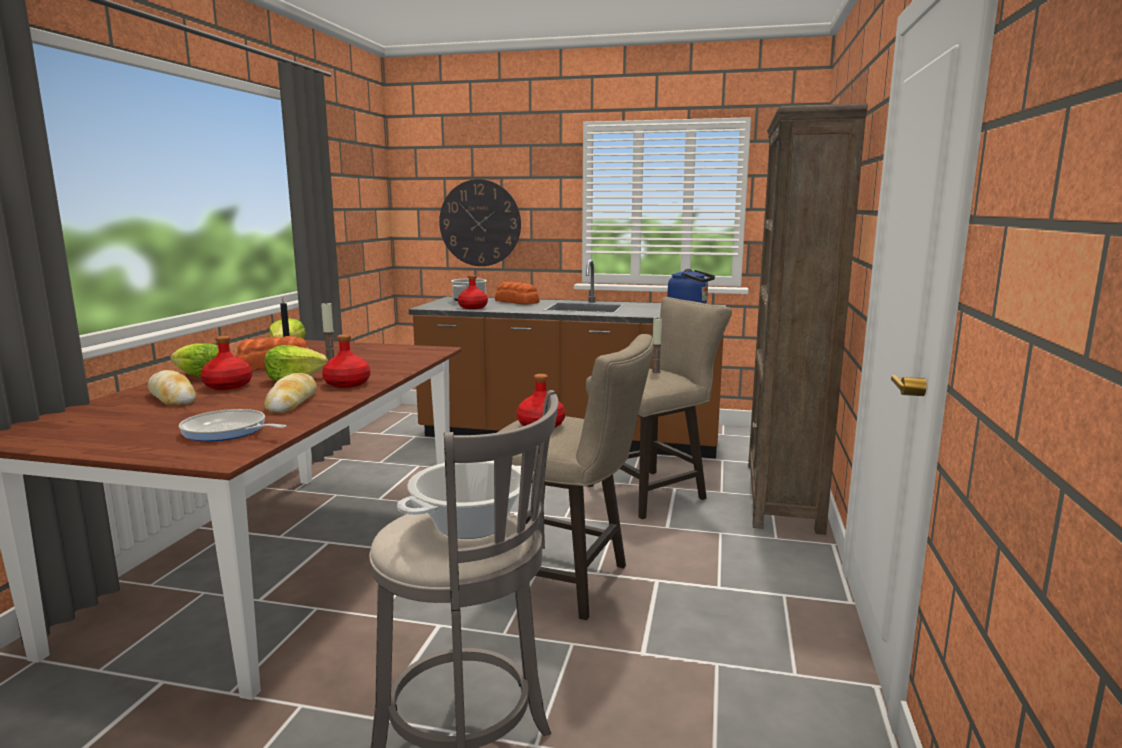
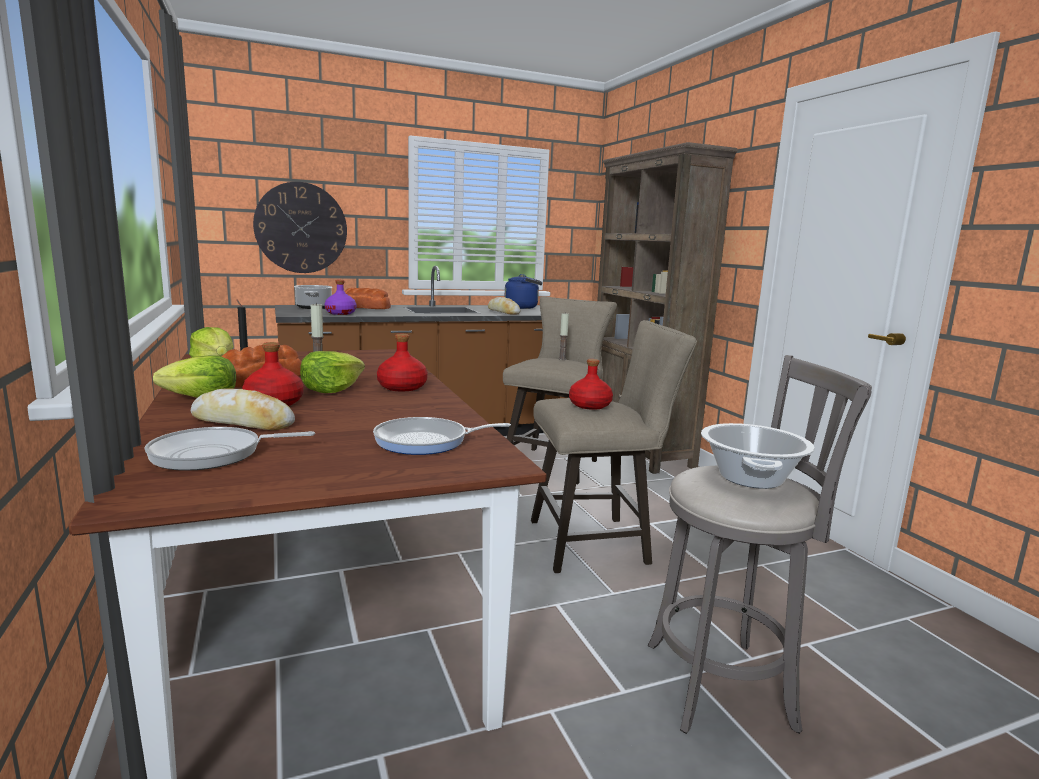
camera: 35 degrees left, 0 degrees up
bread [264,373,317,413] -> bread moved to [488,297,520,315]
red bottle [458,275,488,309] -> purple bottle [325,280,356,315]
none -> frying pan [145,427,315,471]

